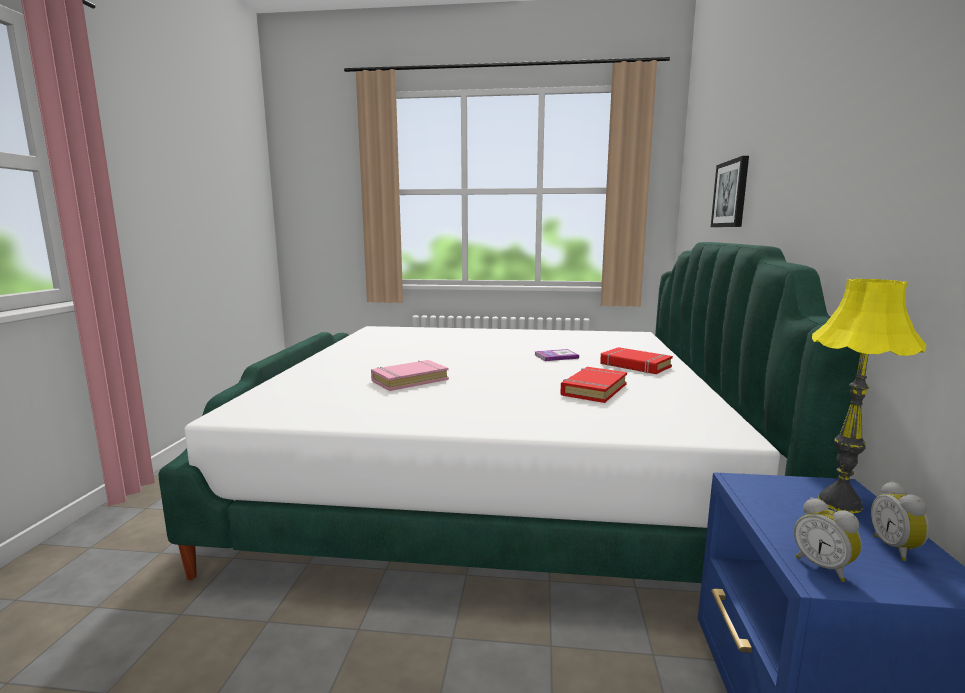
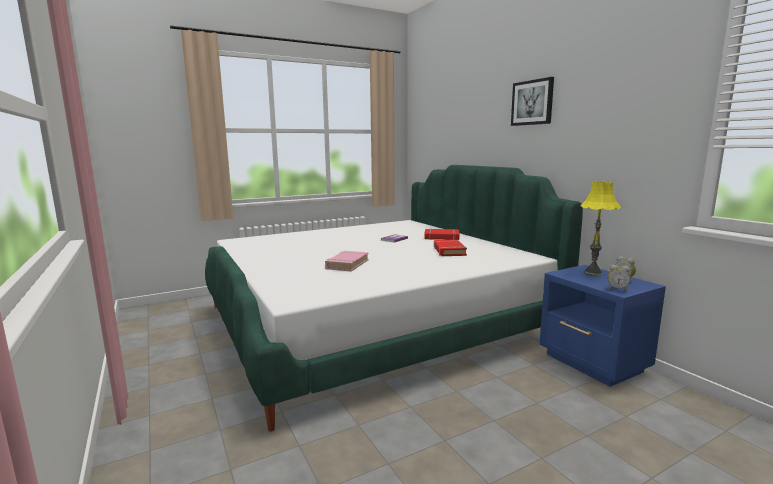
camera: 35 degrees left, 0 degrees up
picture [711,156,749,227] -> picture moved to [511,77,554,126]

